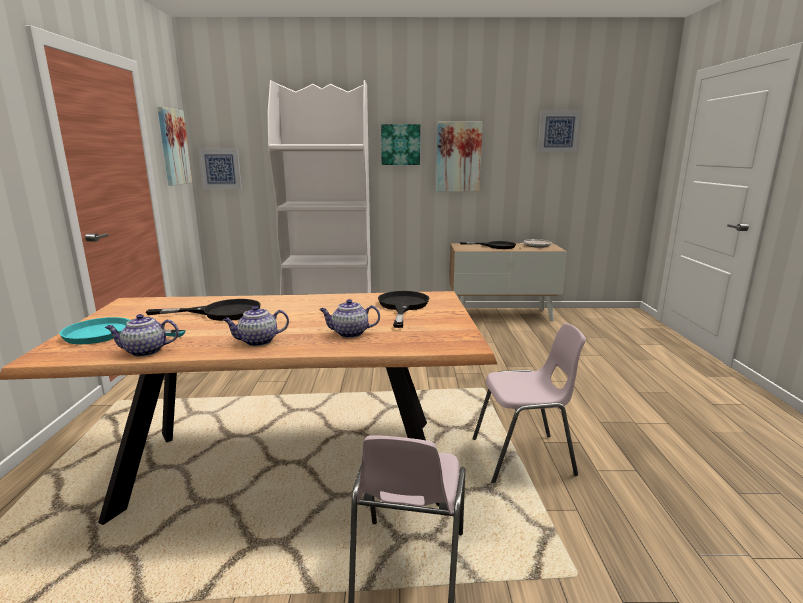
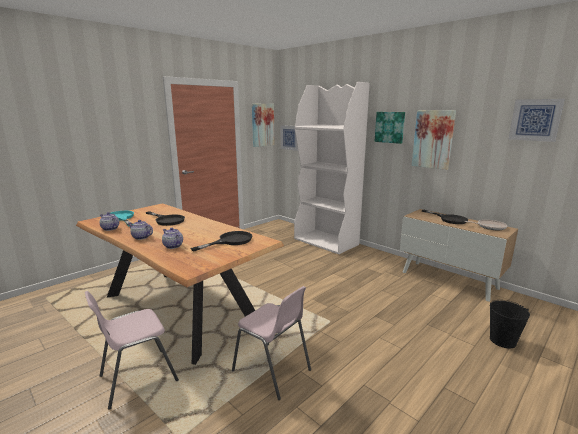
camera: 45 degrees right, 0 degrees up
none -> black bucket [490,300,530,349]

